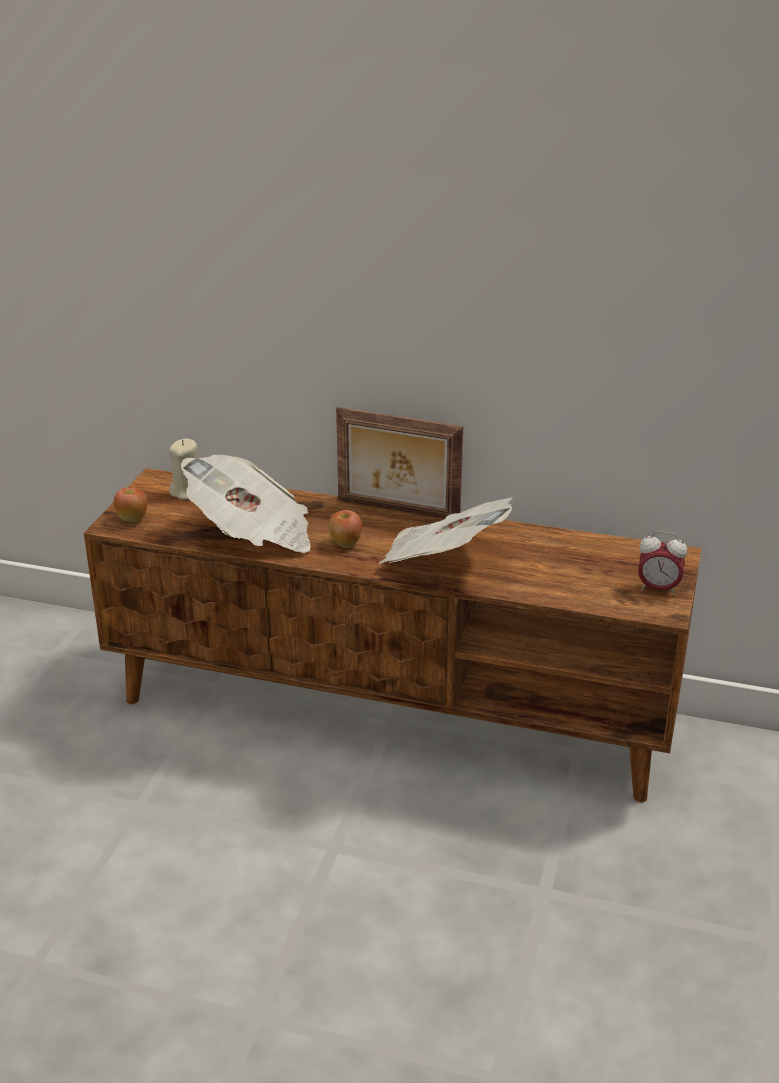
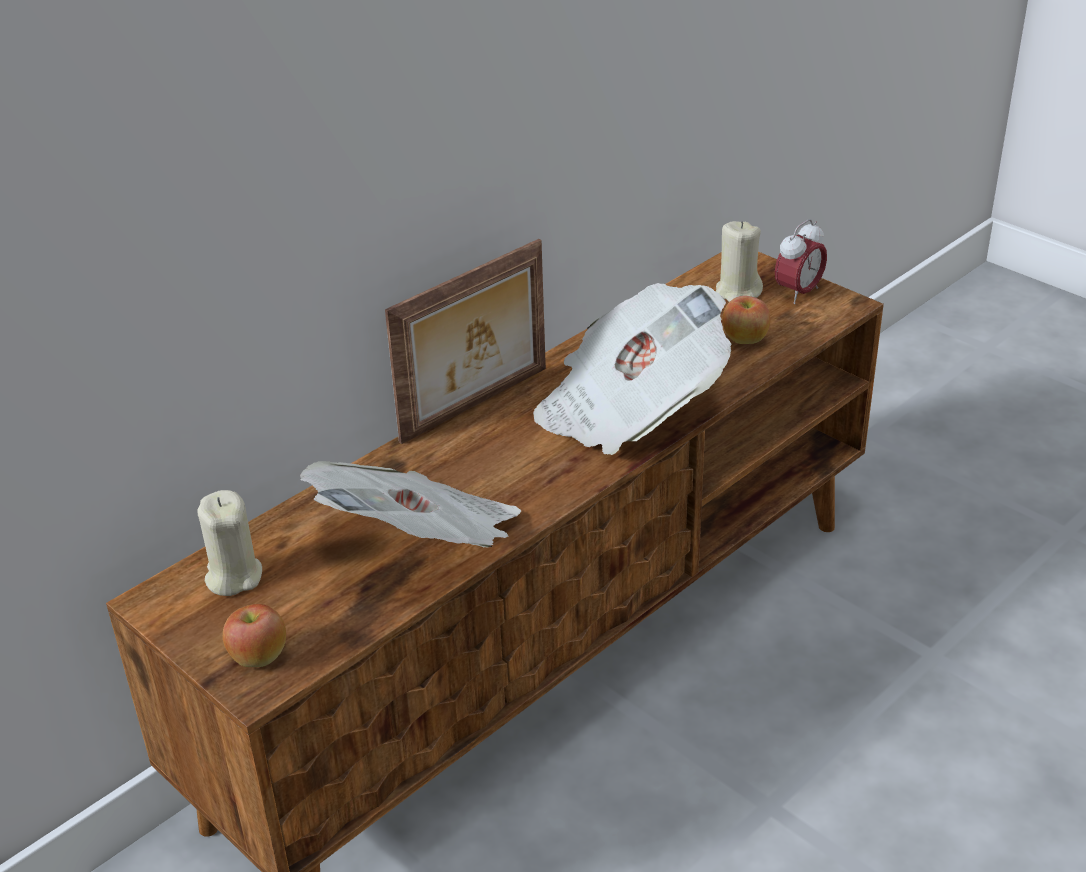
camera: 60 degrees left, 5 degrees up
apple [329,510,362,548] -> apple moved to [723,296,770,344]
none -> beige candle [716,221,763,302]

